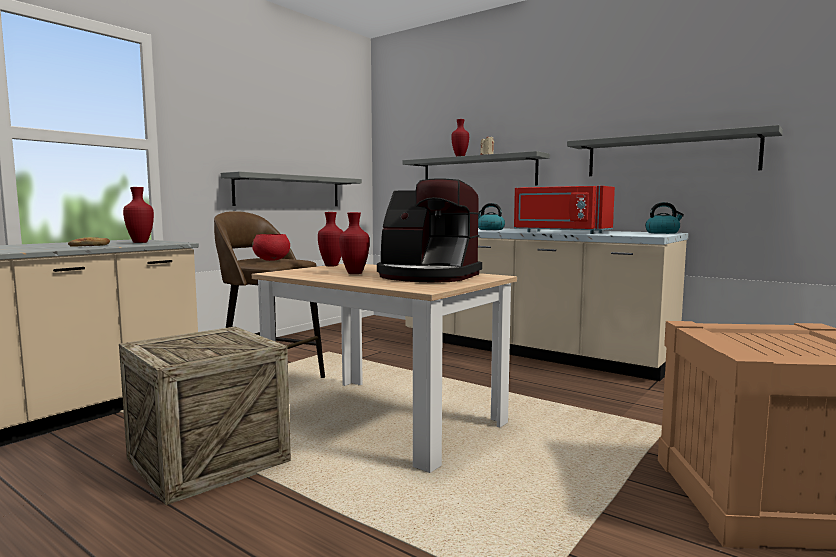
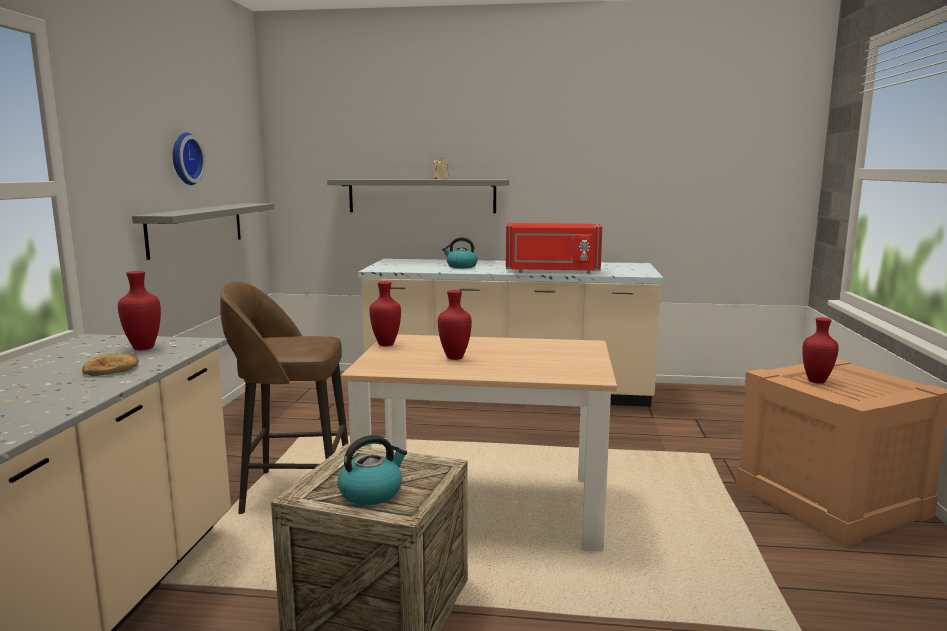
camera: 30 degrees left, 5 degrees up
red bowl [252,234,290,261] -> none
coffee machine [377,178,482,283] -> none
red vase [451,119,469,156] -> red vase moved to [802,317,839,384]
grey shelf [567,125,783,176] -> none
kettle [645,202,684,234] -> kettle moved to [338,435,407,505]
none -> wall clock [173,132,206,185]

